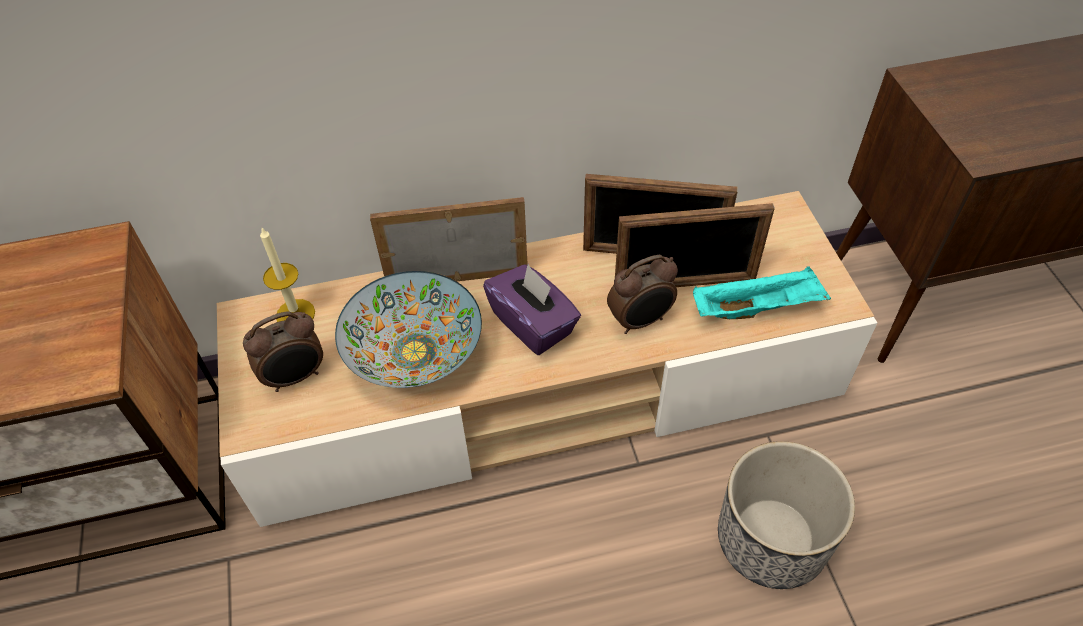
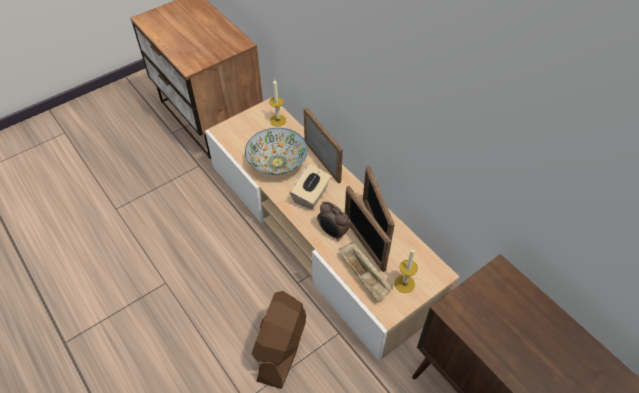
camera: 65 degrees right, 0 degrees up
alarm clock [243,311,323,392] -> none
purple tissue box [483,264,581,355] -> beige tissue box [290,164,331,209]
turquoise tray [693,266,831,319] -> beige tray [339,243,393,301]
planter [718,441,855,589] -> brown fan [251,291,306,389]
none -> candle [395,247,418,293]

